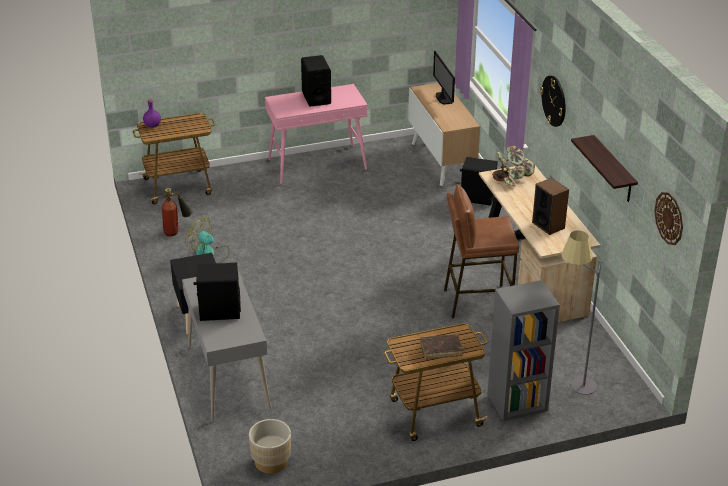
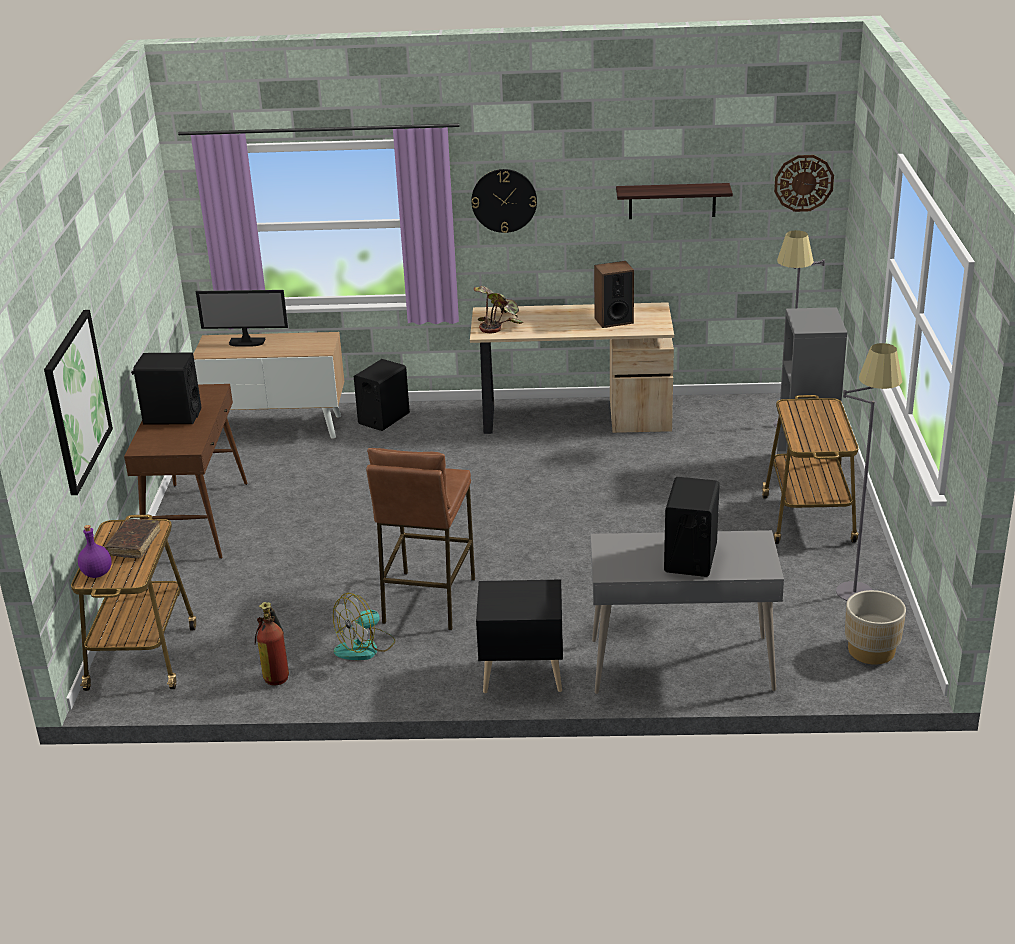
camera: 70 degrees left, 5 degrees down
pink console table [265,84,367,184] -> brown console table [124,384,248,559]
brown book [420,334,463,360] -> brown book moved to [104,519,160,558]
brown stool [444,184,519,319] -> brown stool moved to [366,448,475,630]
none -> picture [44,310,113,495]
none -> grey floor lamp [836,343,903,601]

